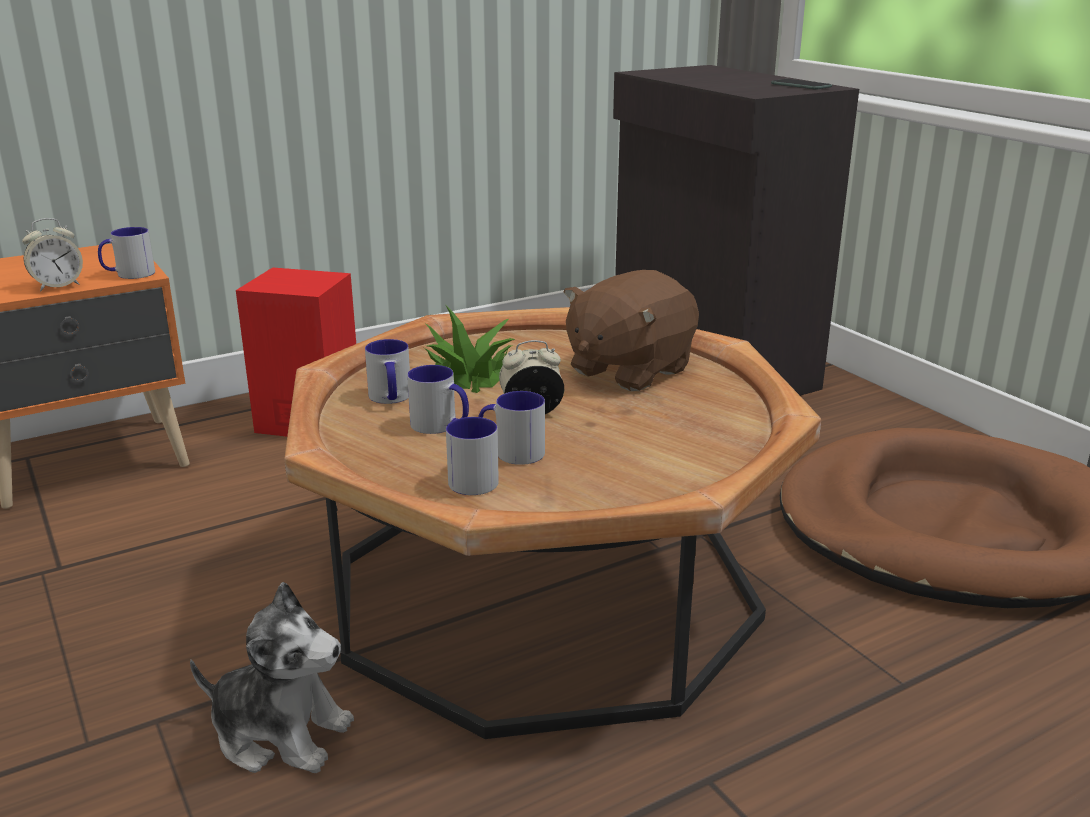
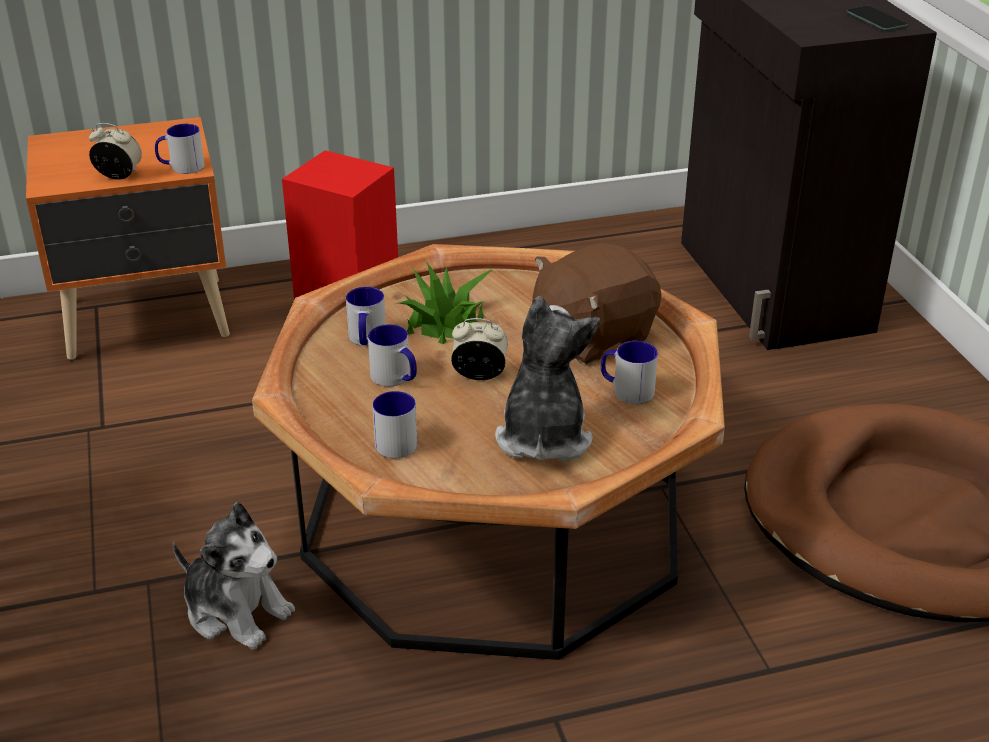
camera: 15 degrees right, 10 degrees up
alarm clock [22,218,83,291] -> alarm clock turned 150 degrees counterclockwise [89,123,142,180]
mug [478,391,545,465] -> mug moved to [601,341,658,404]
none -> plush toy [495,296,600,461]

